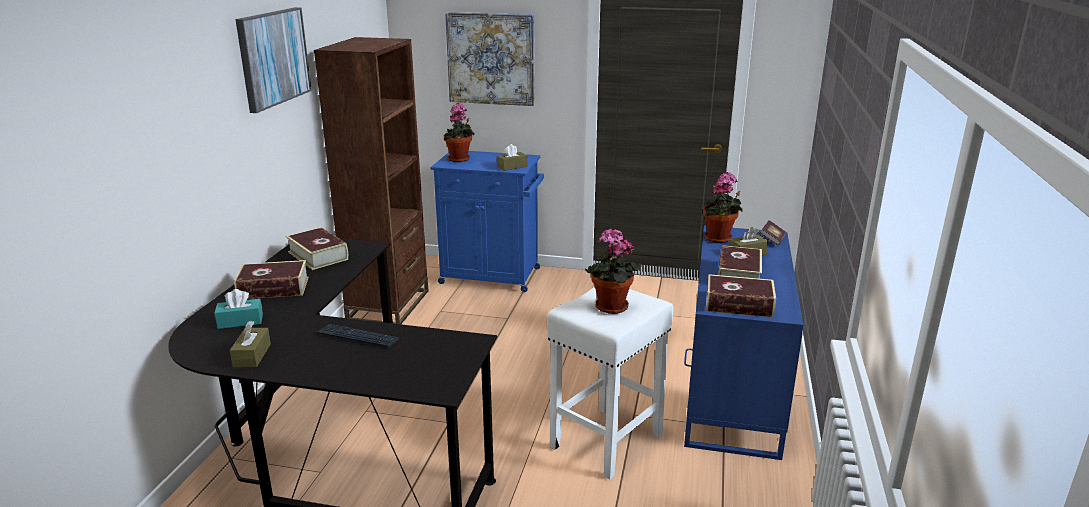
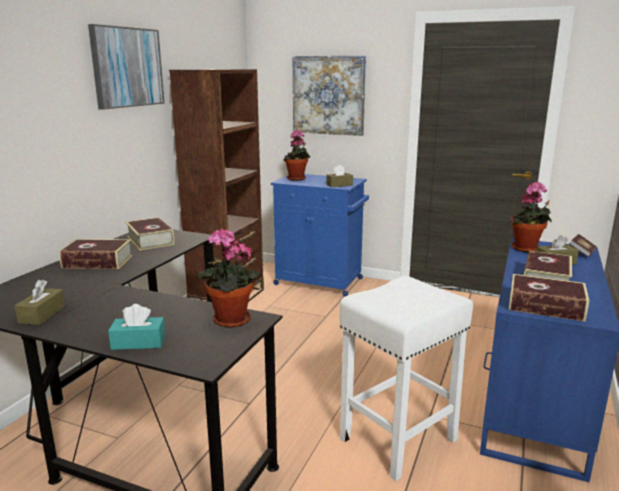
camera: 10 degrees right, 5 degrees down
turquoise tissue box [214,289,263,329] -> turquoise tissue box moved to [108,304,166,350]
keyboard [317,324,399,347] -> none
potted plant [585,228,641,314] -> potted plant moved to [198,228,261,328]

